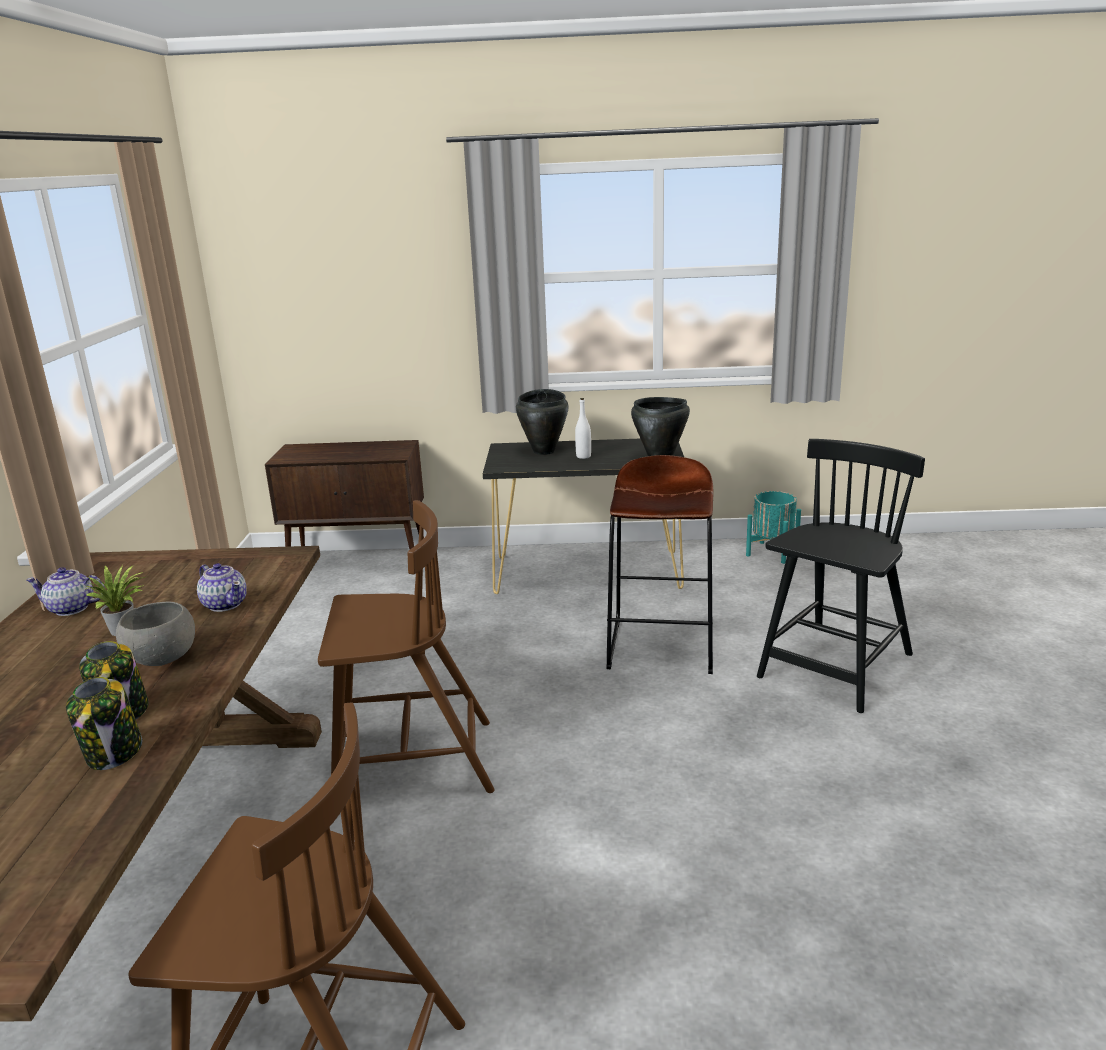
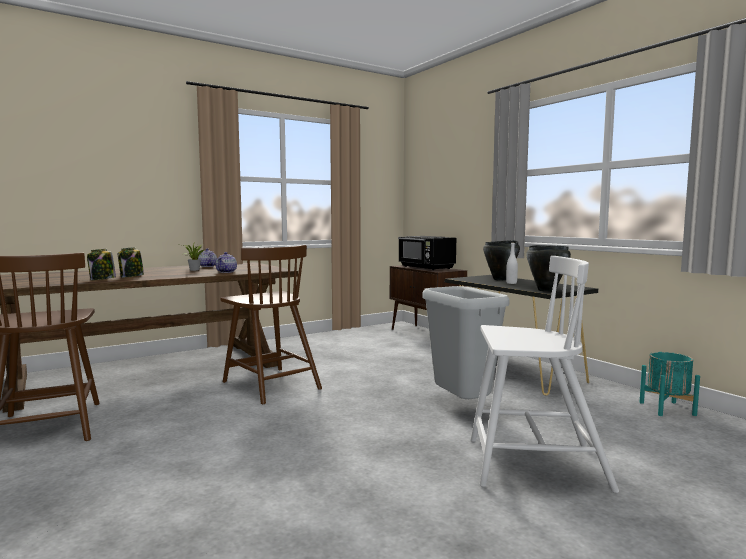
camera: 55 degrees right, 15 degrees down
grey bowl [116,602,195,666] -> none
brown stool [606,455,713,674] -> grey trash can [422,286,510,399]
black chair [757,439,925,713] -> white chair [471,256,619,493]
none -> black microwave [398,236,456,270]

